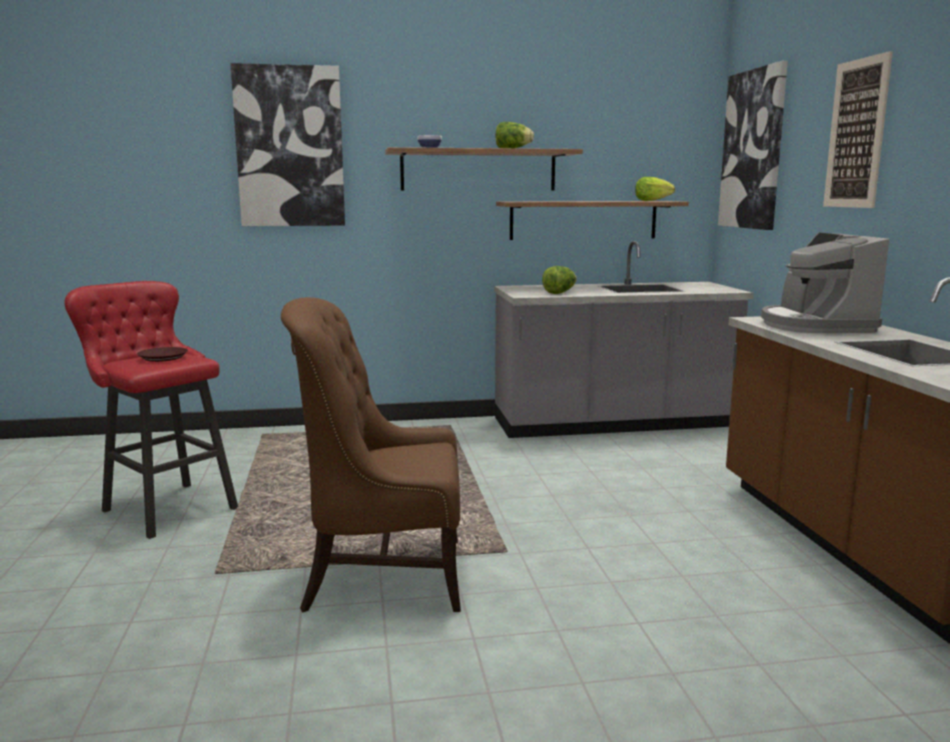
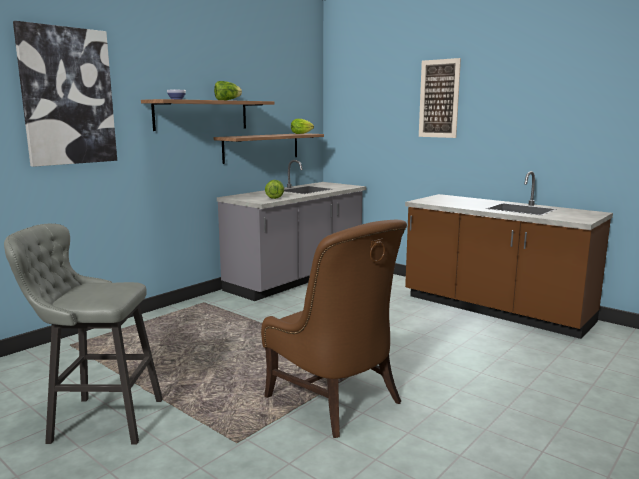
camera: 40 degrees left, 0 degrees up
red stool [64,281,238,539] -> grey stool [4,223,162,445]
brown plate [137,347,188,362] -> none
brown chair [281,297,461,613] -> brown chair turned 90 degrees counterclockwise [261,220,407,438]
picture [718,61,788,230] -> none
coffee machine [761,232,889,333] -> none

